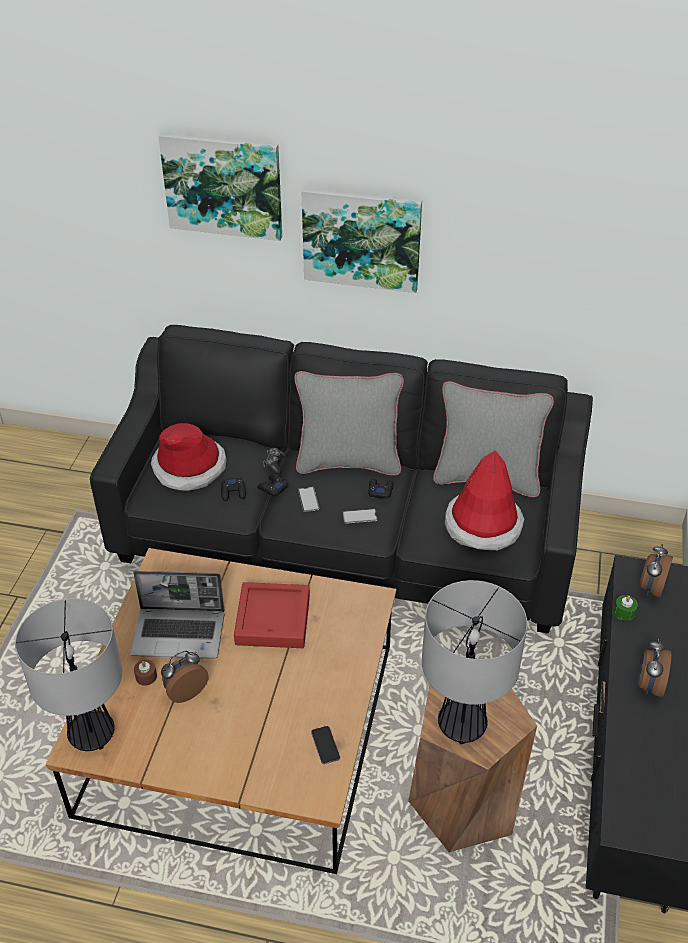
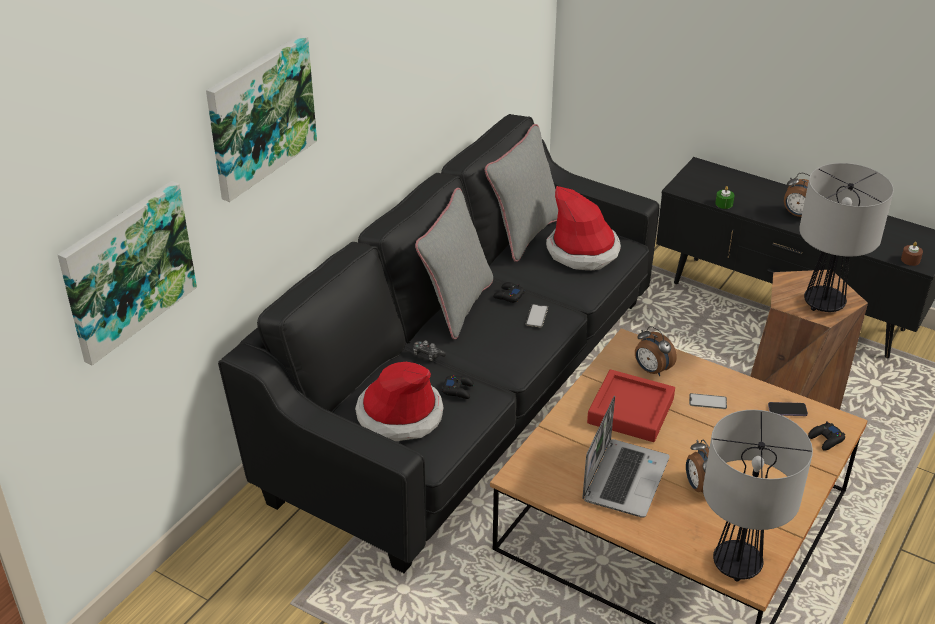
camera: 70 degrees left, 5 degrees down
brown candle [134,660,157,686] -> brown candle moved to [901,242,923,266]
black game controller [257,474,288,496] -> black game controller moved to [808,421,846,451]
phone [298,486,320,512] -> phone moved to [689,393,727,409]
picture [302,187,422,293] -> picture moved to [57,181,197,365]
alarm clock [639,544,673,598] -> alarm clock moved to [635,326,677,376]

